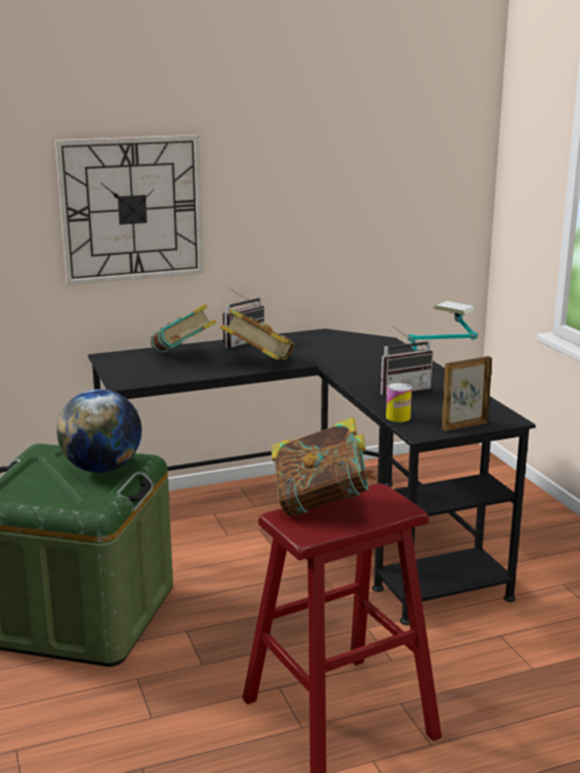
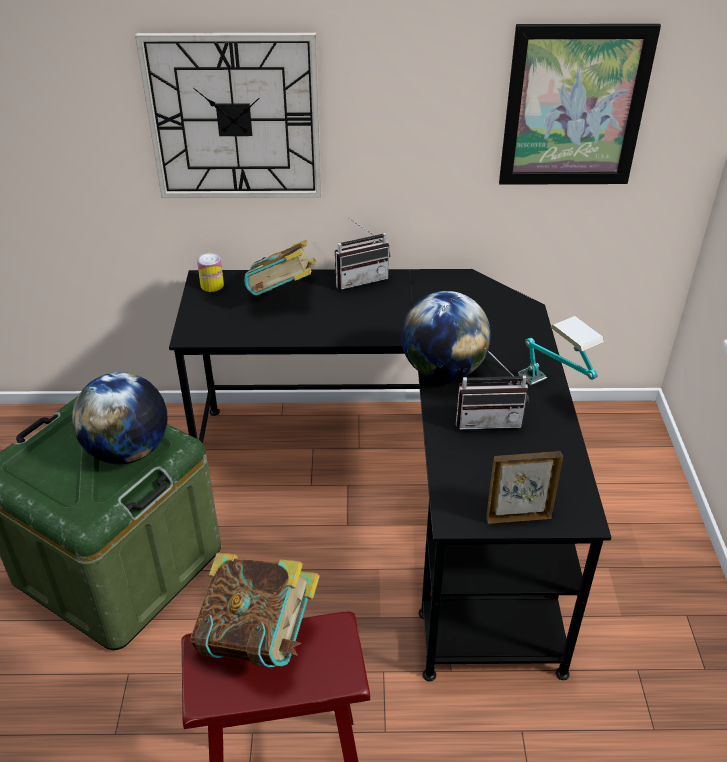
camera: 20 degrees right, 20 degrees up
book [220,309,295,360] -> none
can [386,383,412,422] -> can moved to [197,253,224,292]
none -> globe [401,291,491,381]
none -> picture [499,24,661,185]

